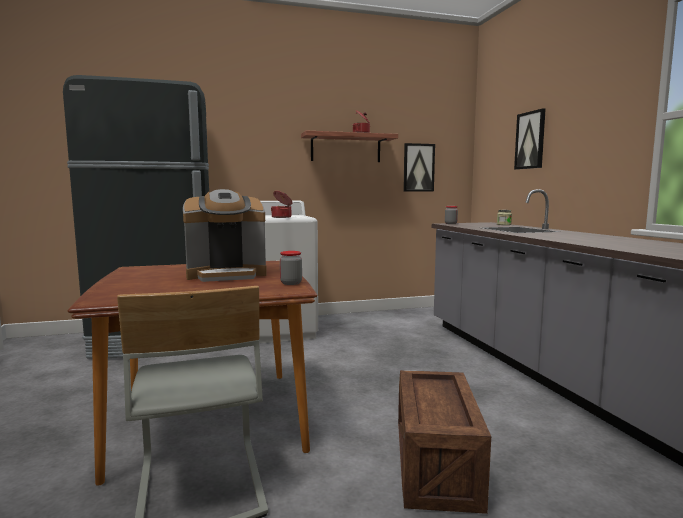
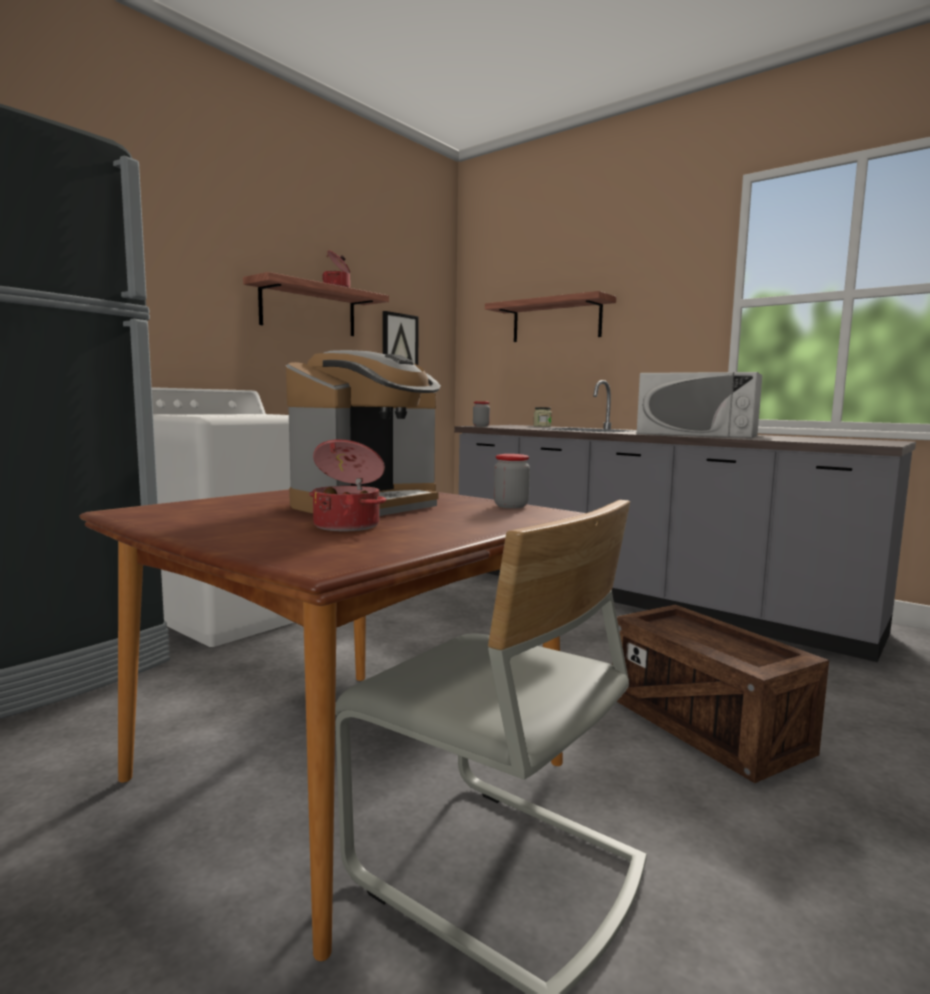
camera: 35 degrees left, 0 degrees up
cooking pot [271,191,292,218] -> cooking pot moved to [309,439,386,531]
picture [514,108,546,170] -> shelf [485,291,616,342]
none -> white microwave [637,372,762,438]

